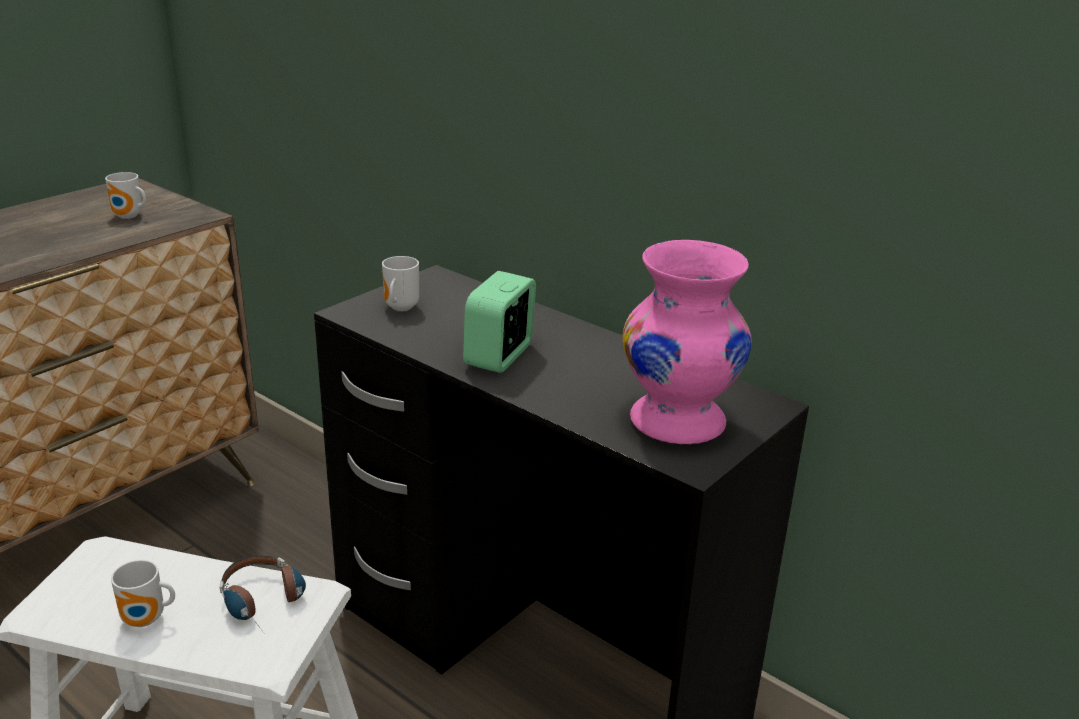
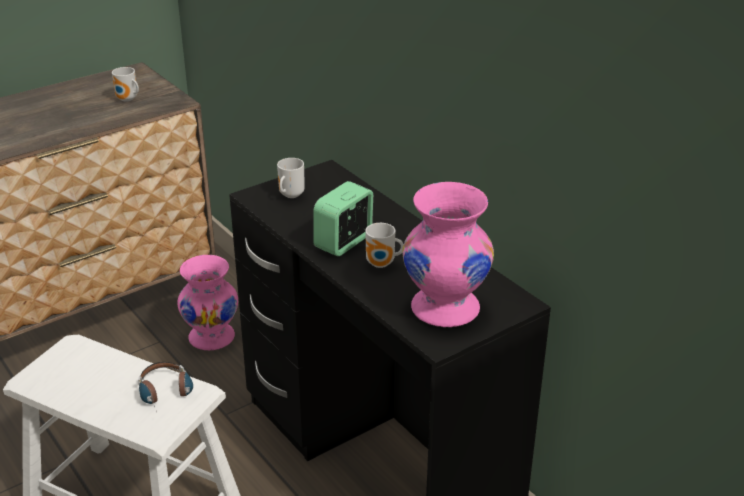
camera: 15 degrees right, 5 degrees up
mug [111,560,175,627] -> mug moved to [365,223,404,268]
none -> pink vase [177,255,238,351]

